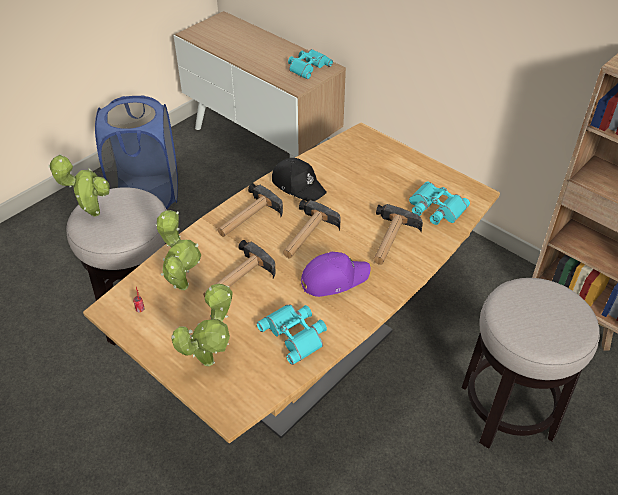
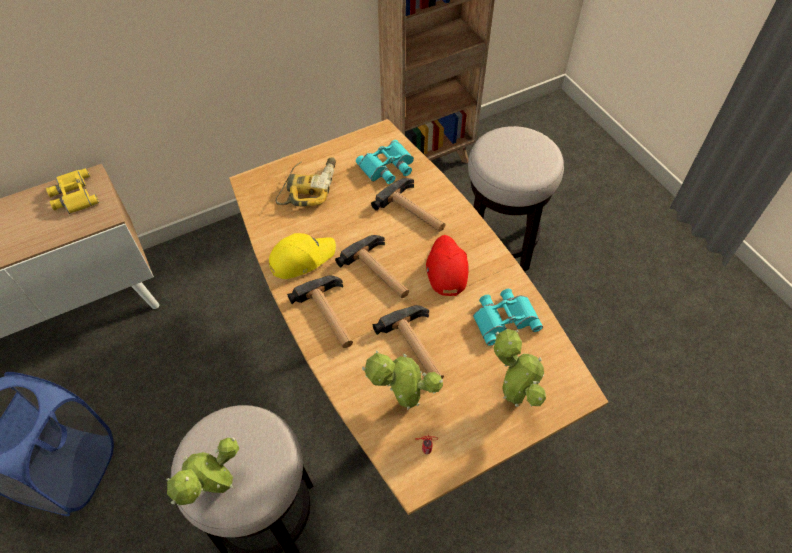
camera: 70 degrees left, 10 degrees up
black cap [272,158,327,201] -> yellow cap [269,233,336,279]
turquoise binoculars [288,49,333,79] -> yellow binoculars [46,168,99,214]
purple cap [301,252,370,297] -> red cap [426,235,469,296]
none -> power drill [276,157,336,206]

